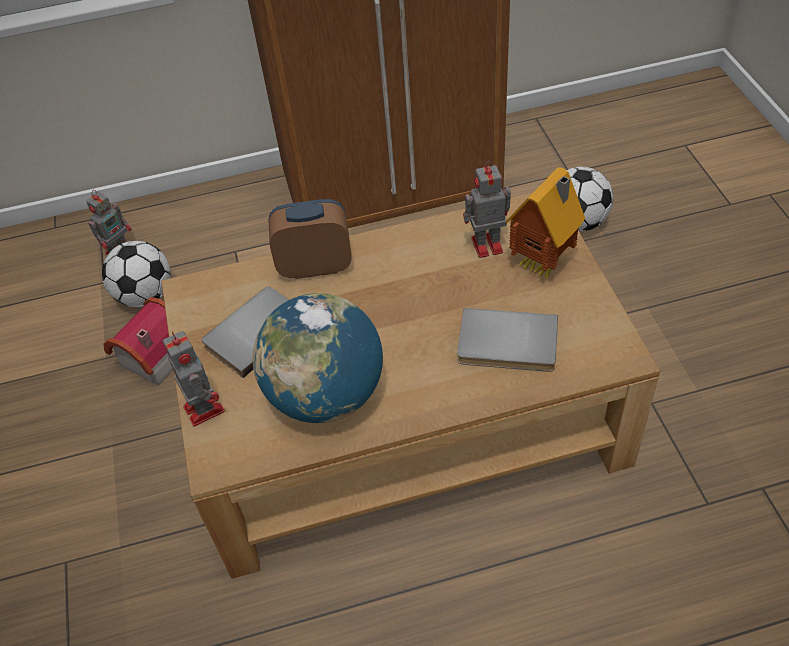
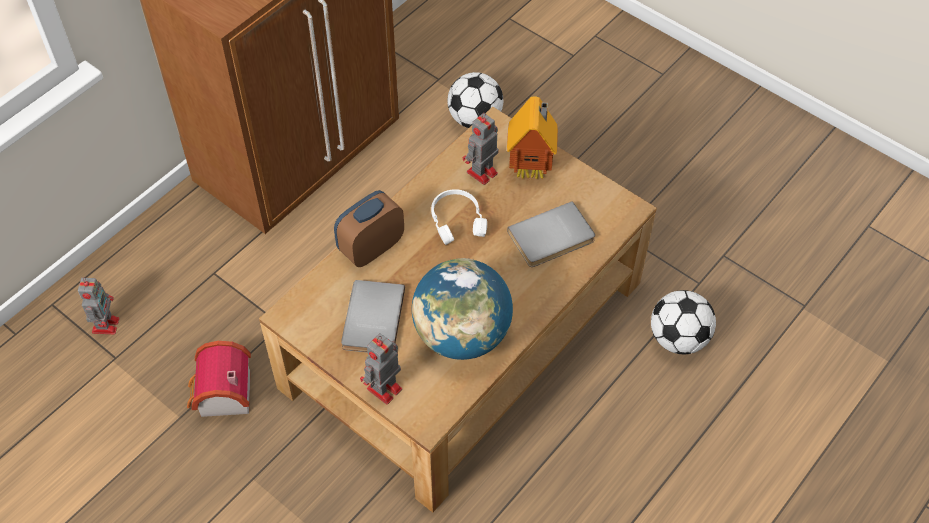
camera: 40 degrees left, 5 degrees up
football [102,241,171,307] -> football moved to [651,290,716,354]
toy robot [163,331,225,427] -> toy robot turned 75 degrees counterclockwise [360,333,402,404]
none -> white headphones [431,189,487,245]

